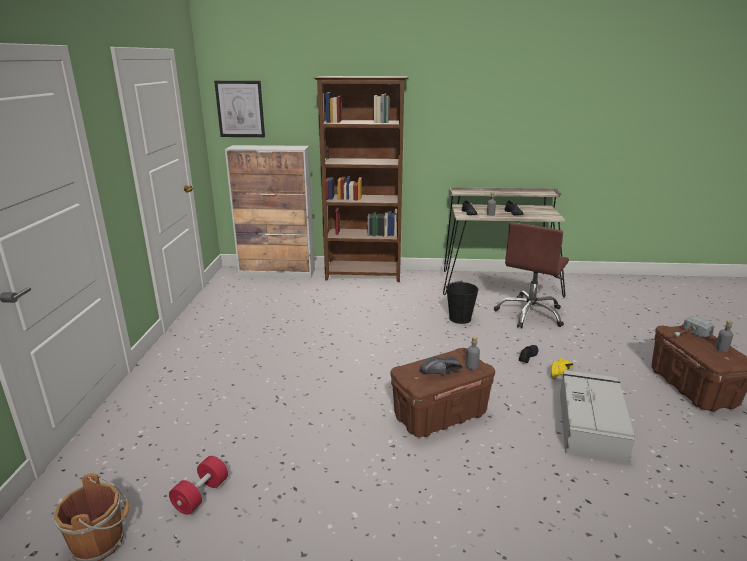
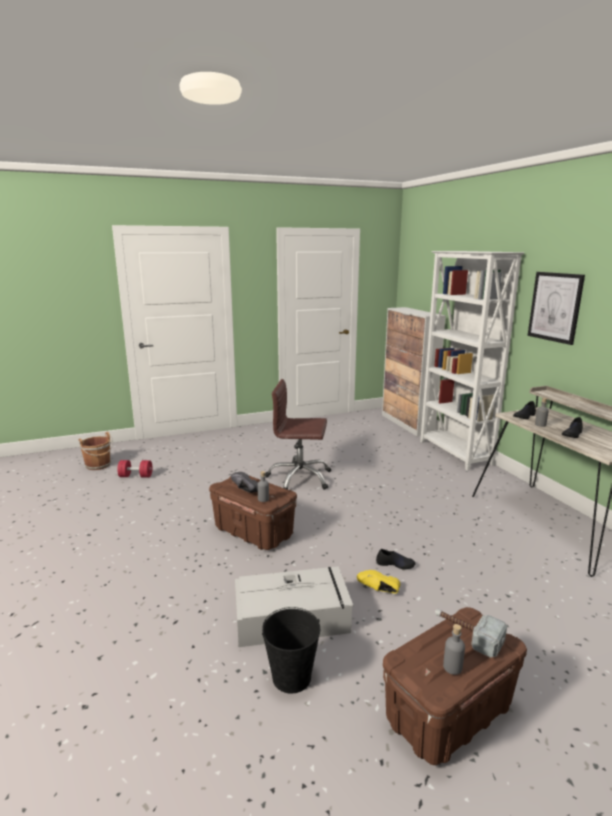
camera: 65 degrees right, 5 degrees down
picture [214,81,265,137] -> picture moved to [528,272,585,345]
brown bookcase [314,76,407,282] -> white bookcase [420,251,525,471]
black bucket [446,280,479,324] -> black bucket moved to [262,607,320,694]
brown office chair [494,223,569,328] -> brown office chair moved to [265,379,331,490]

